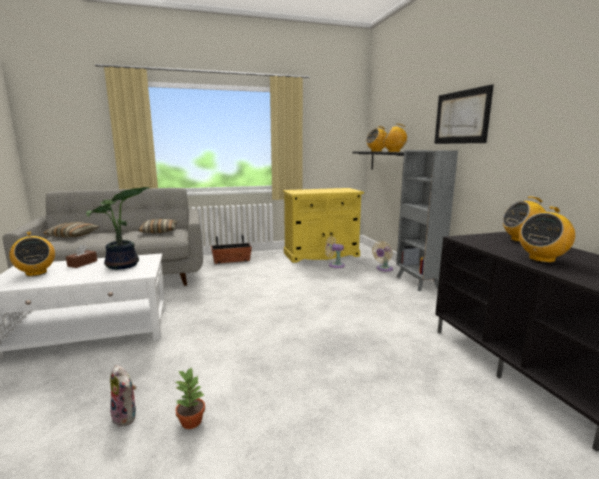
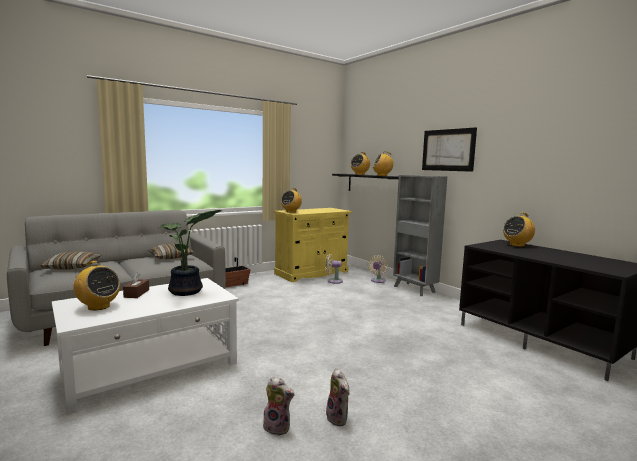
camera: 20 degrees left, 5 degrees down
potted plant [175,368,205,429] -> plush toy [326,368,350,426]
radio [519,207,575,263] -> radio moved to [281,188,302,213]

